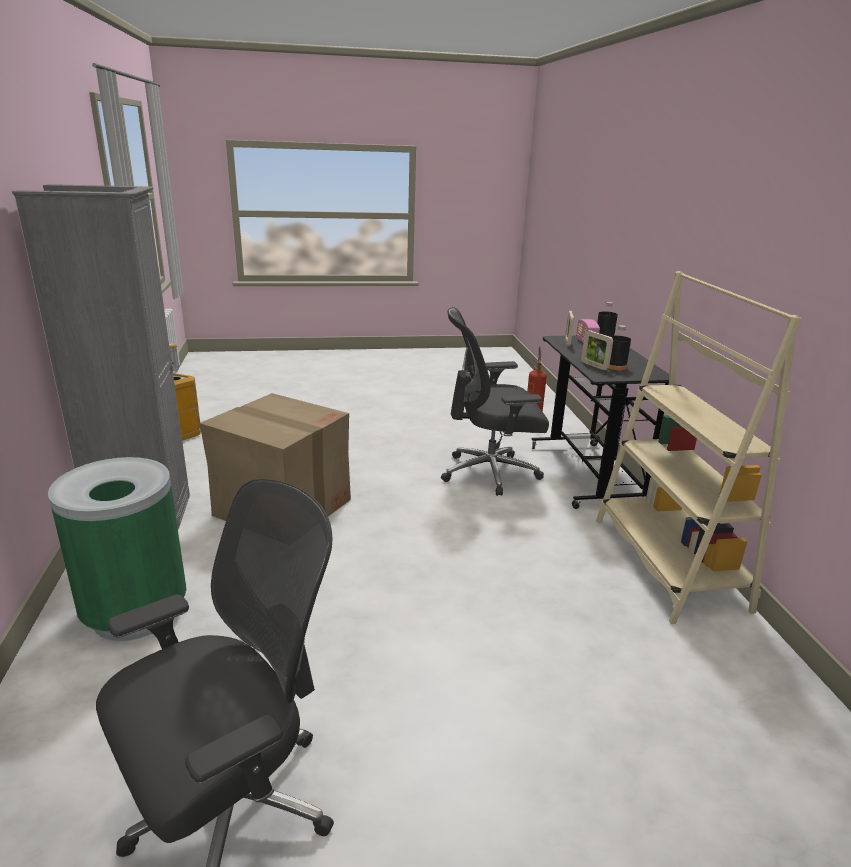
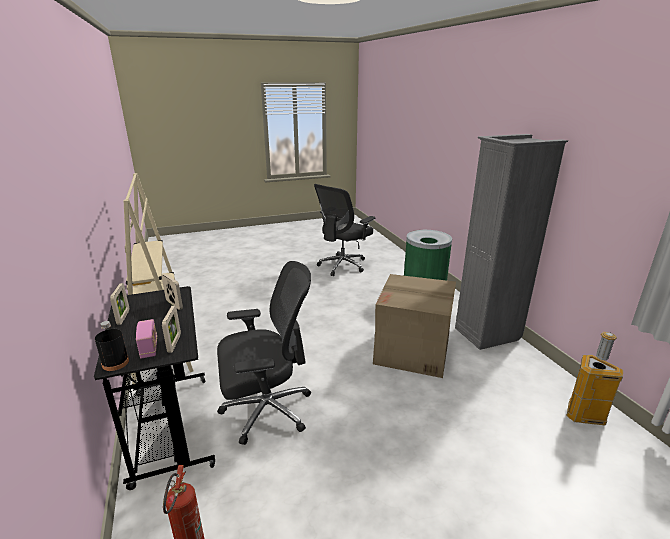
camera: 170 degrees right, 0 degrees up
black bottle [609,325,631,370] -> none
none -> picture frame [110,283,129,325]

